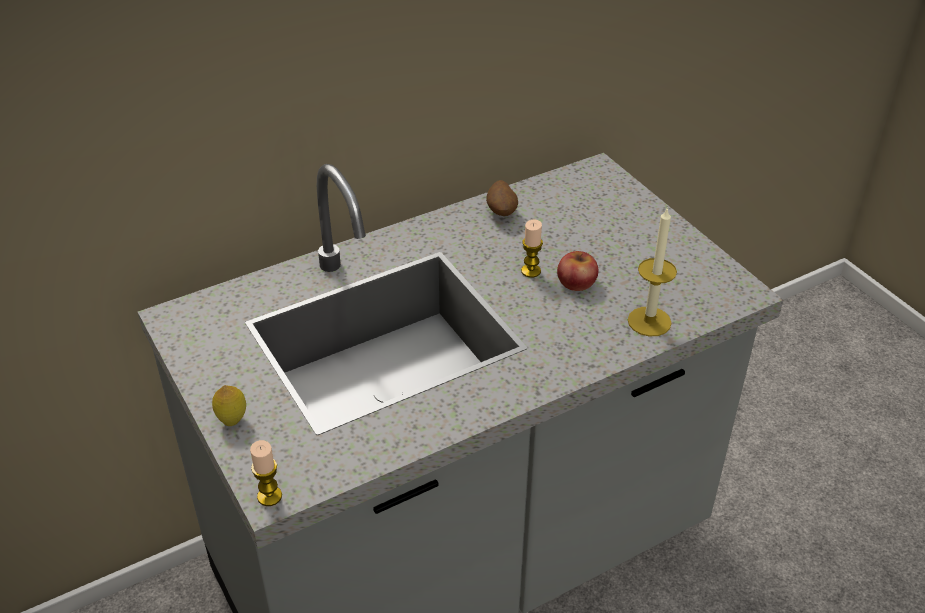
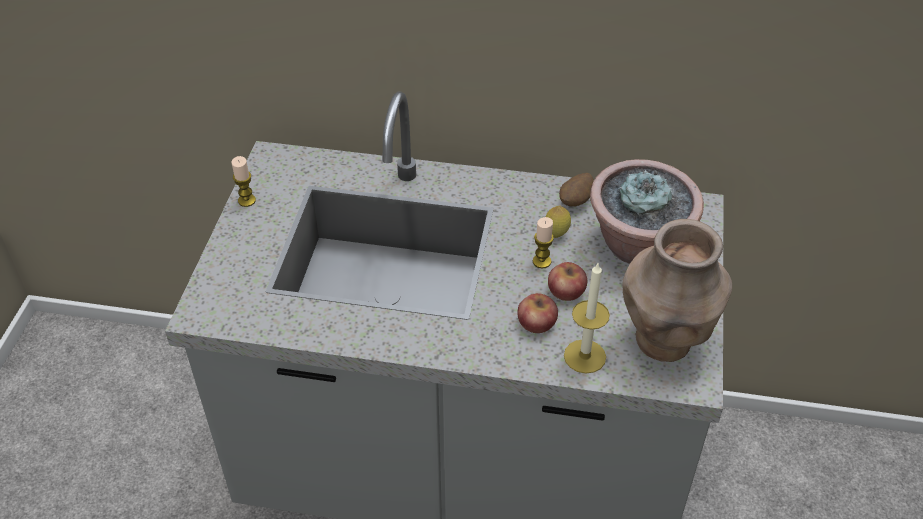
camera: 40 degrees right, 5 degrees up
lemon [212,385,246,426] -> lemon moved to [546,205,571,238]
candle [250,440,282,506] -> candle moved to [232,156,256,207]
none -> apple [518,293,558,333]
none -> potted plant [590,159,704,264]
none -> brown vase [622,219,732,362]

